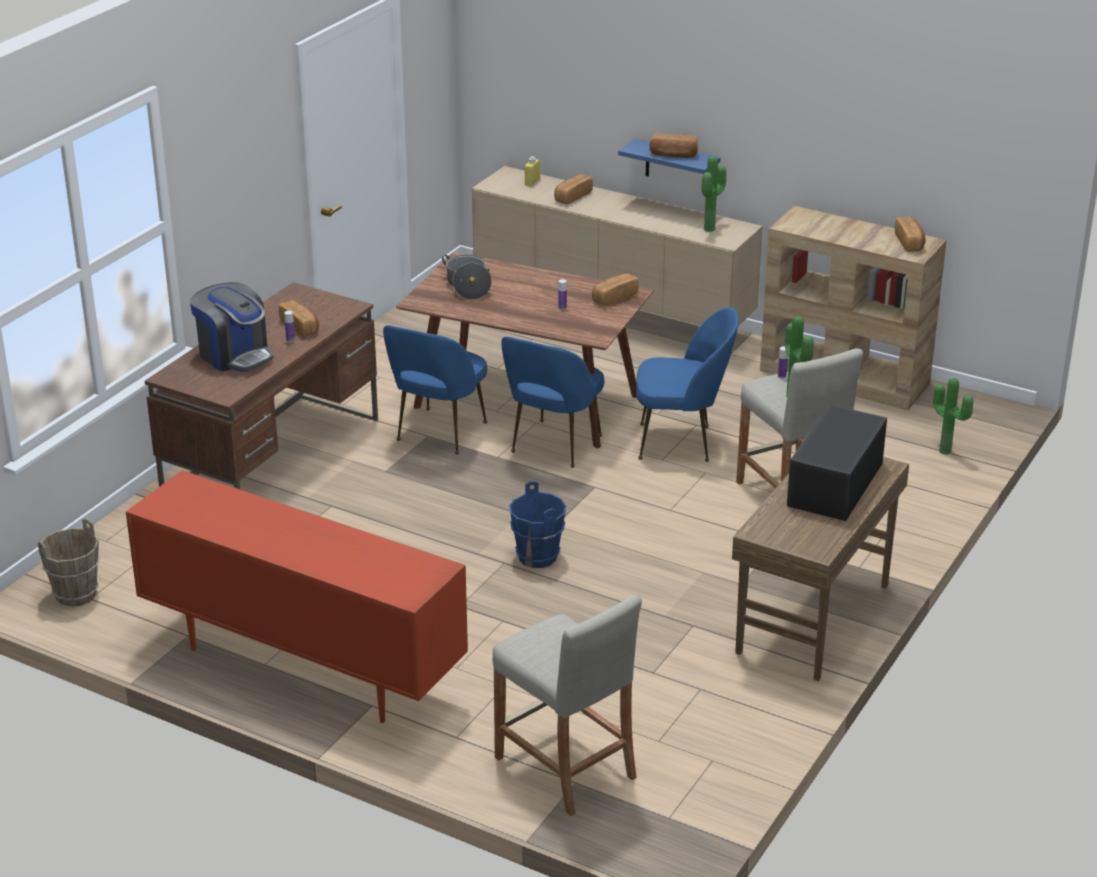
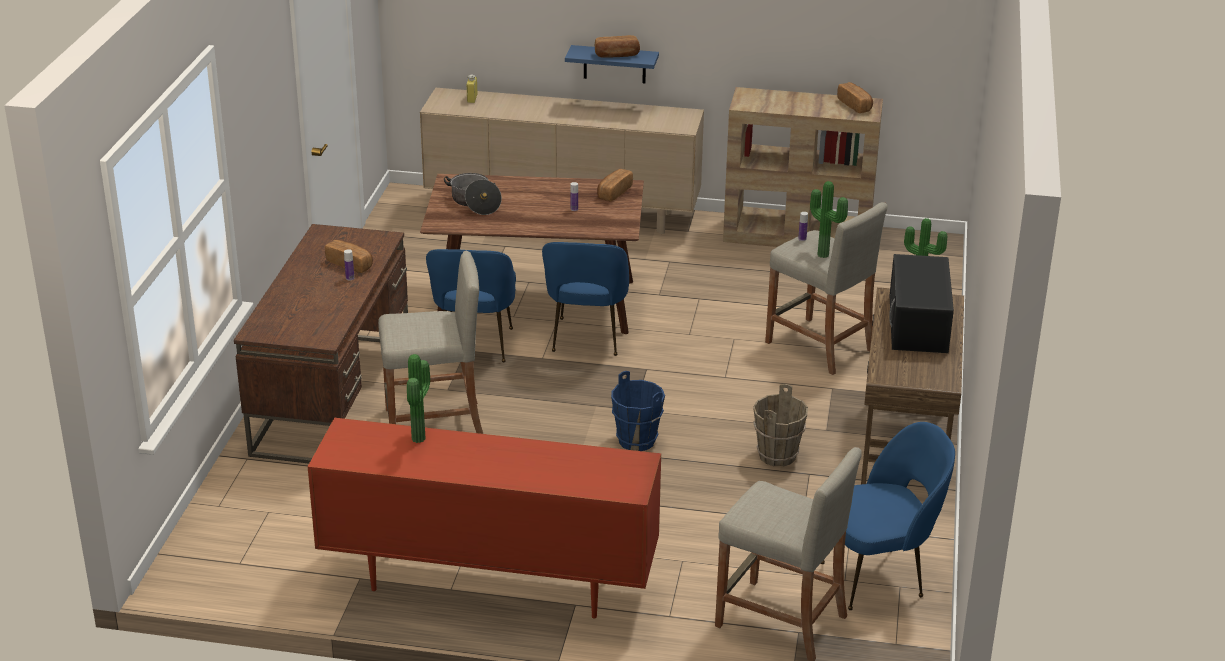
camera: 20 degrees left, 0 degrees up
brown bucket [38,519,100,607] -> brown bucket moved to [753,384,808,467]
coffee machine [190,282,273,372] -> none
bread [554,174,593,204] -> none
blue chair [636,307,738,462] -> blue chair moved to [821,422,955,610]
potted plant [702,156,726,232] -> potted plant moved to [407,354,430,443]
none -> beige stool [378,250,483,434]

